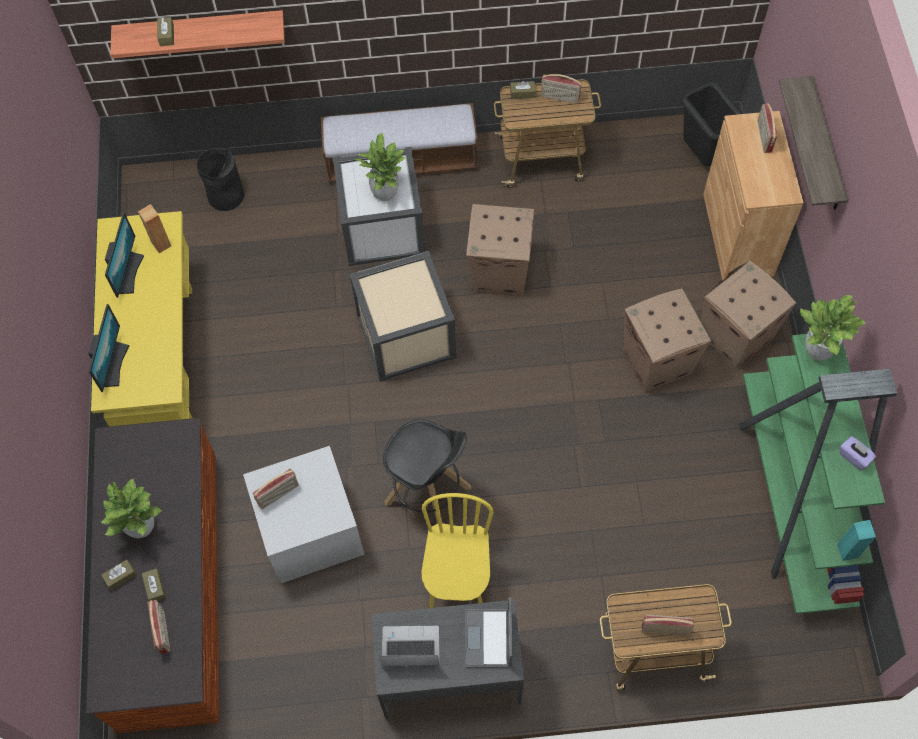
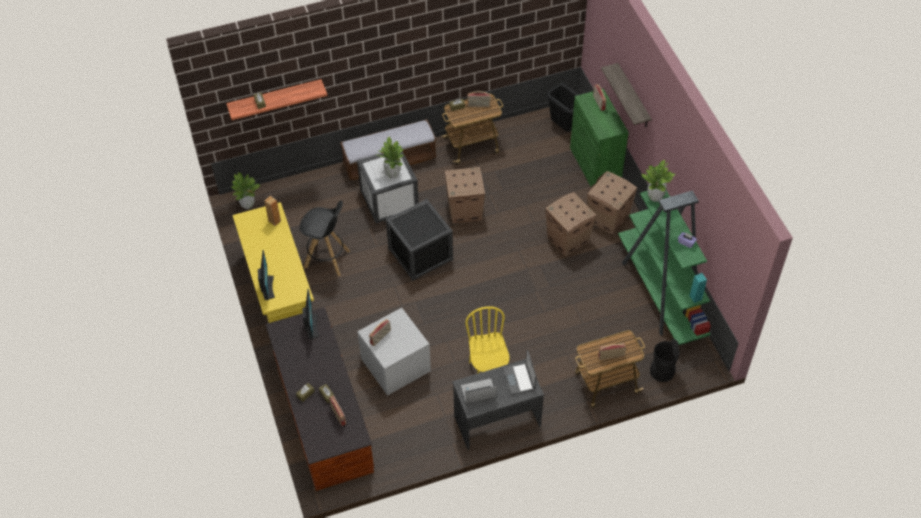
camera: 15 degrees left, 10 degrees down
potted plant [101,479,161,538] -> potted plant moved to [231,172,260,209]
monitor [105,212,144,298] -> monitor moved to [302,289,319,340]
black trash can [196,147,244,211] -> black trash can moved to [650,339,680,382]
beige storage box [349,250,457,382] -> black storage box [385,199,454,281]
black stool [383,419,472,524] -> black stool moved to [300,200,351,276]
brown cabinet [703,111,804,280] -> green cabinet [570,89,629,187]

